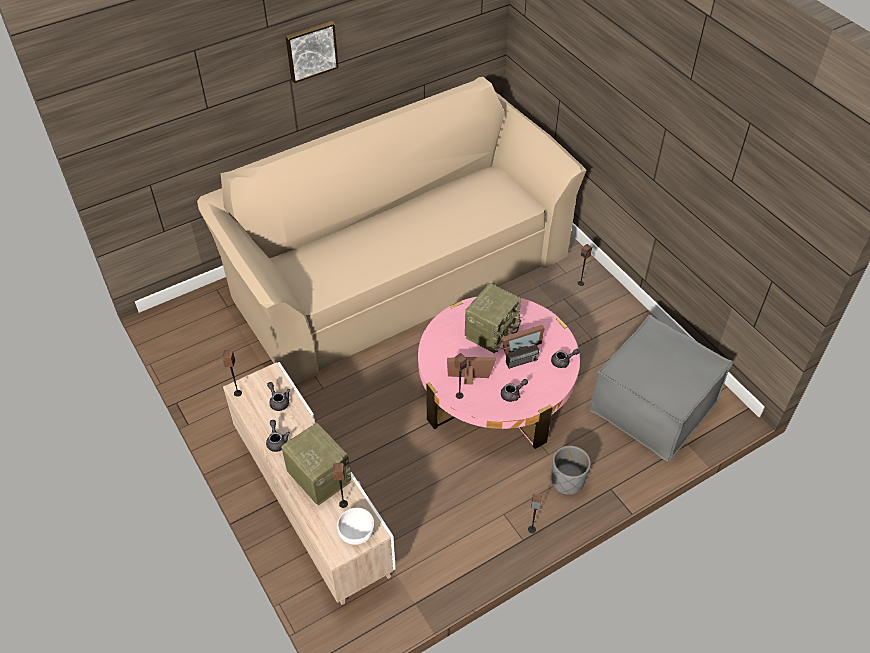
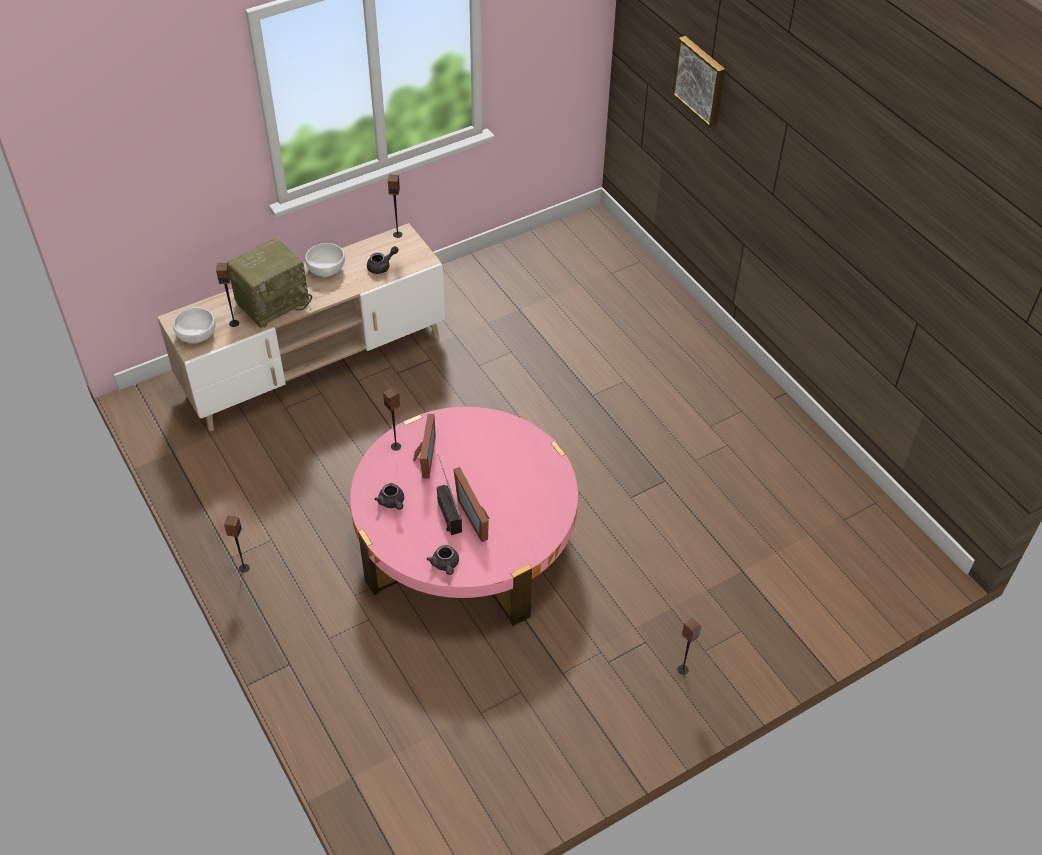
camera: 90 degrees right, 0 degrees up
beige sofa [197,77,586,385] -> none
grey teapot [266,420,290,452] -> white bowl [305,243,345,277]
picture [285,21,339,83] -> picture moved to [672,36,725,128]
radio [465,283,521,353] -> none
grey planter [552,446,591,495] -> none
grey ottoman [589,315,733,462] -> none

